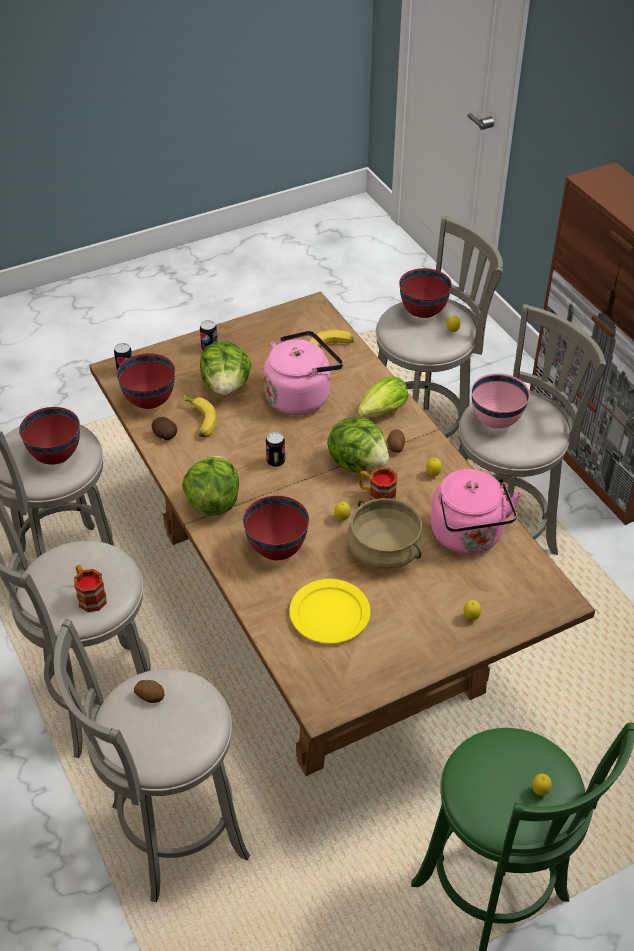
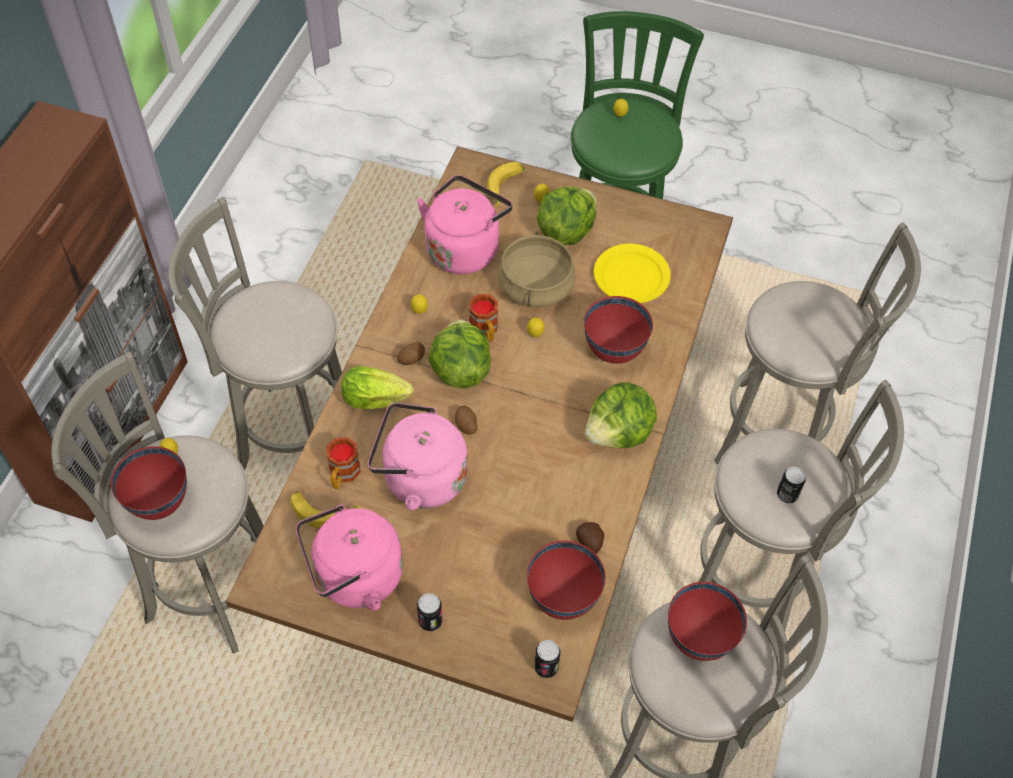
camera: 135 degrees left, 10 degrees up
mug [74,565,107,612] -> mug moved to [326,437,361,489]
potato [134,680,165,703] -> potato moved to [455,405,478,435]
banana [184,394,218,438] -> banana moved to [487,162,525,207]
lettuce [200,341,252,395] -> lettuce moved to [537,186,597,245]
can [266,432,285,467] -> can moved to [777,467,806,504]
pink bowl [471,373,530,429] -> none
none -> pink kettle [296,504,403,611]

